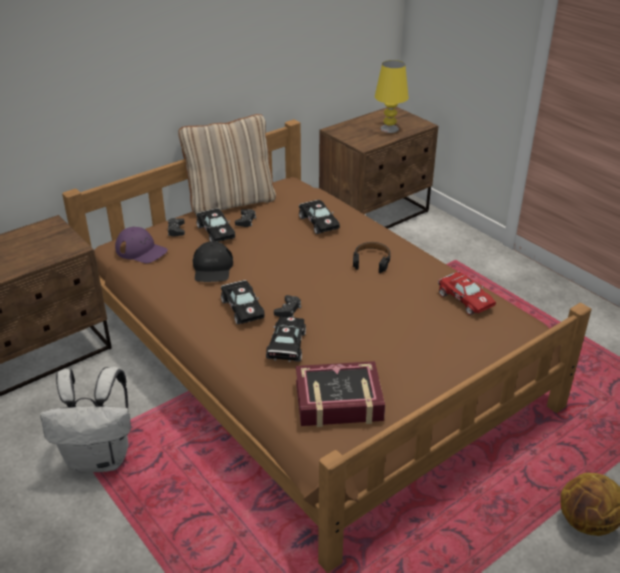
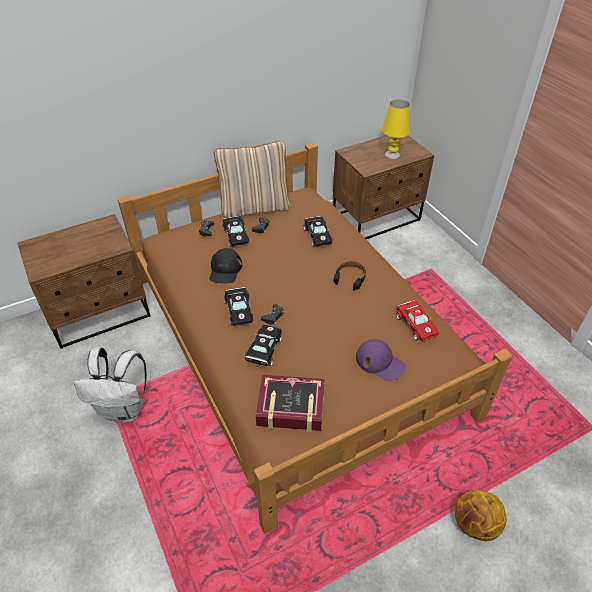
camera: 10 degrees right, 10 degrees up
purple cap [115,227,168,263] -> purple cap moved to [356,339,406,381]

